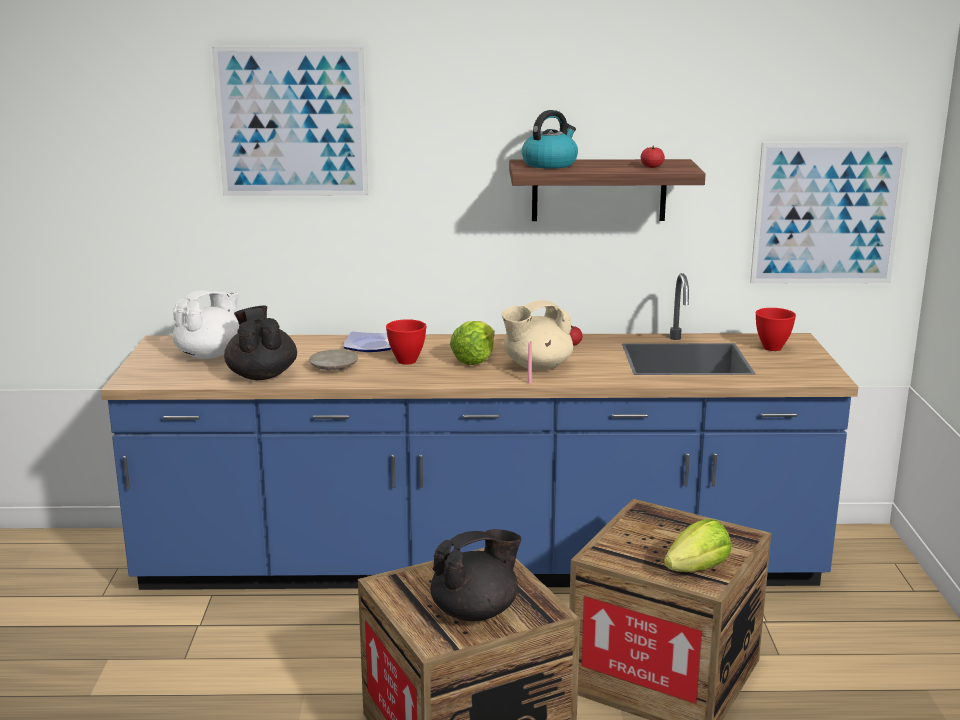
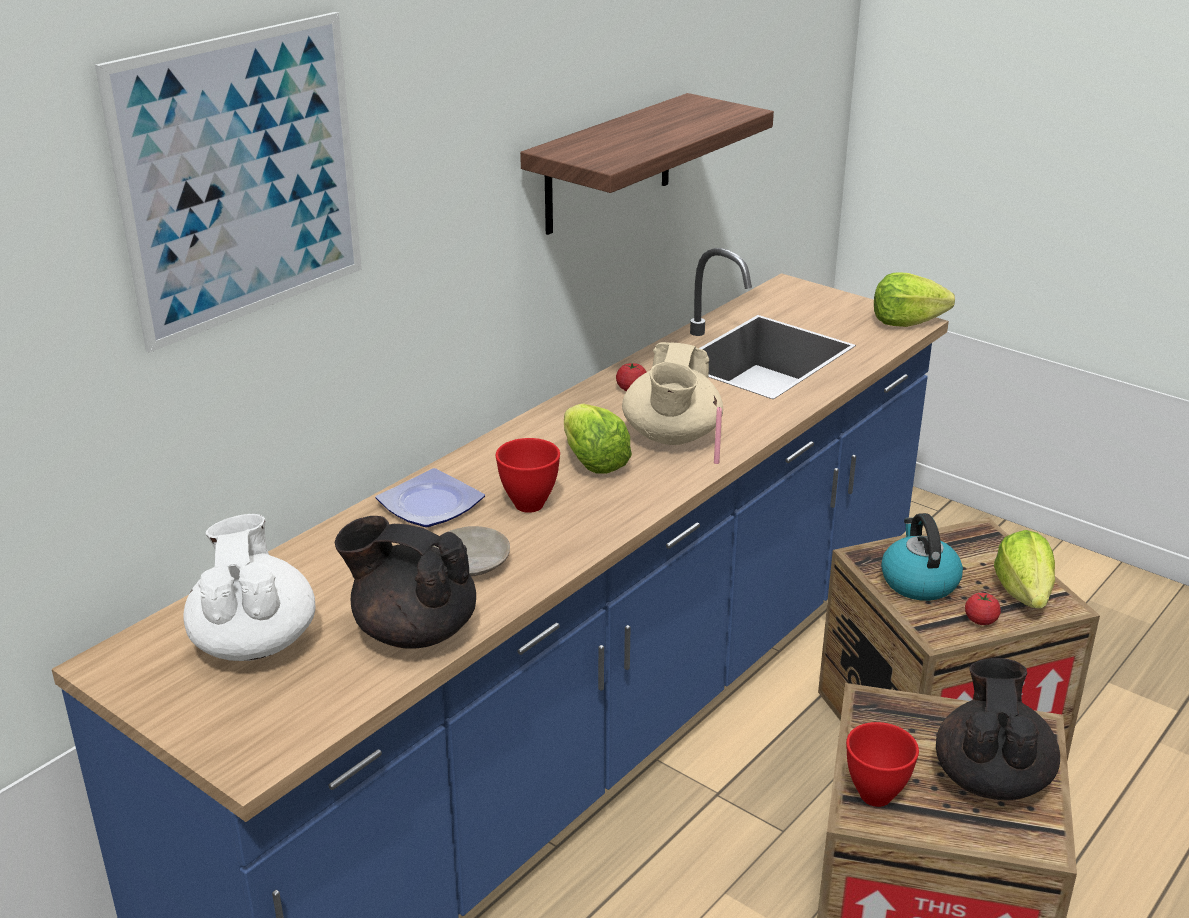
camera: 50 degrees left, 10 degrees up
kettle [522,110,578,169] -> kettle moved to [881,513,963,601]
tomato [641,146,665,168] -> tomato moved to [965,593,1001,625]
picture [750,142,908,283] -> none
red bowl [756,308,796,351] -> red bowl moved to [846,722,919,807]
none -> lettuce [874,273,955,327]

